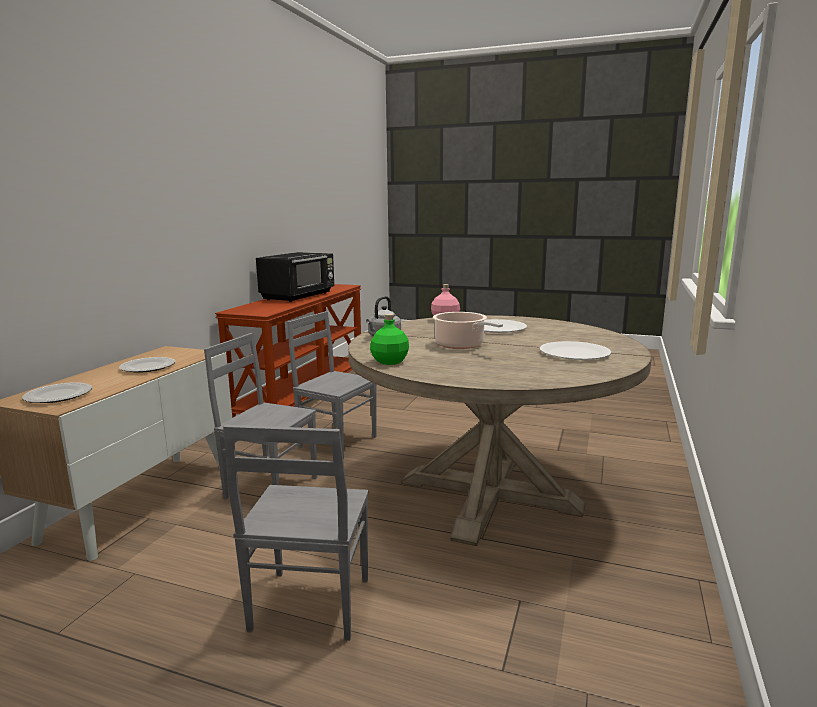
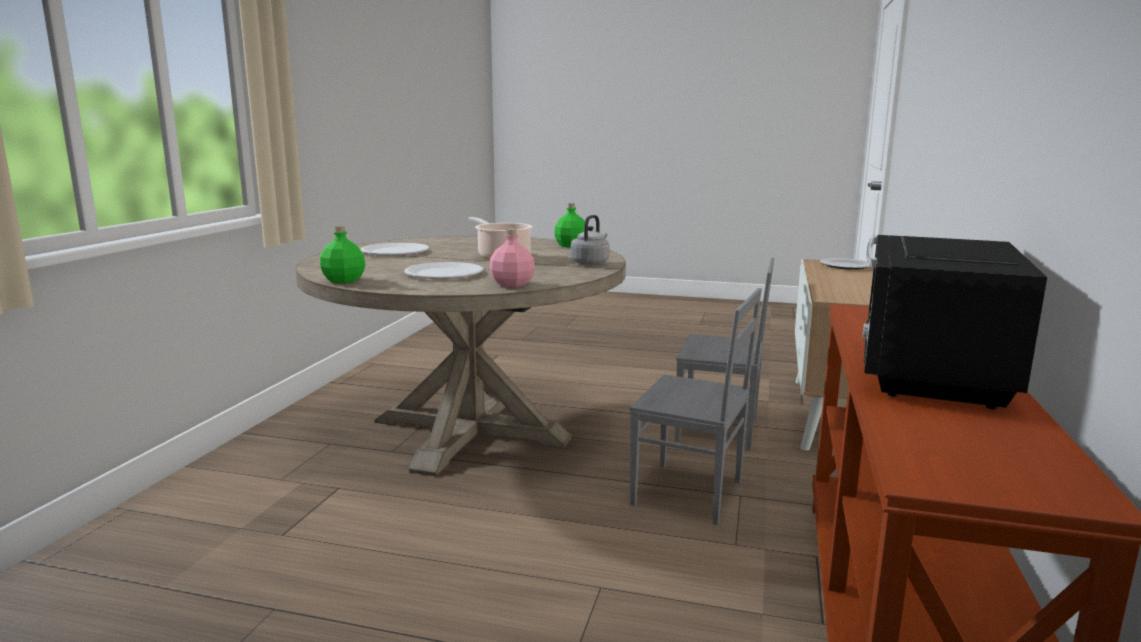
camera: 175 degrees right, 0 degrees up
plate [119,357,175,373] -> none
grey chair [223,425,369,641] -> none
none -> green bottle [320,225,365,283]

